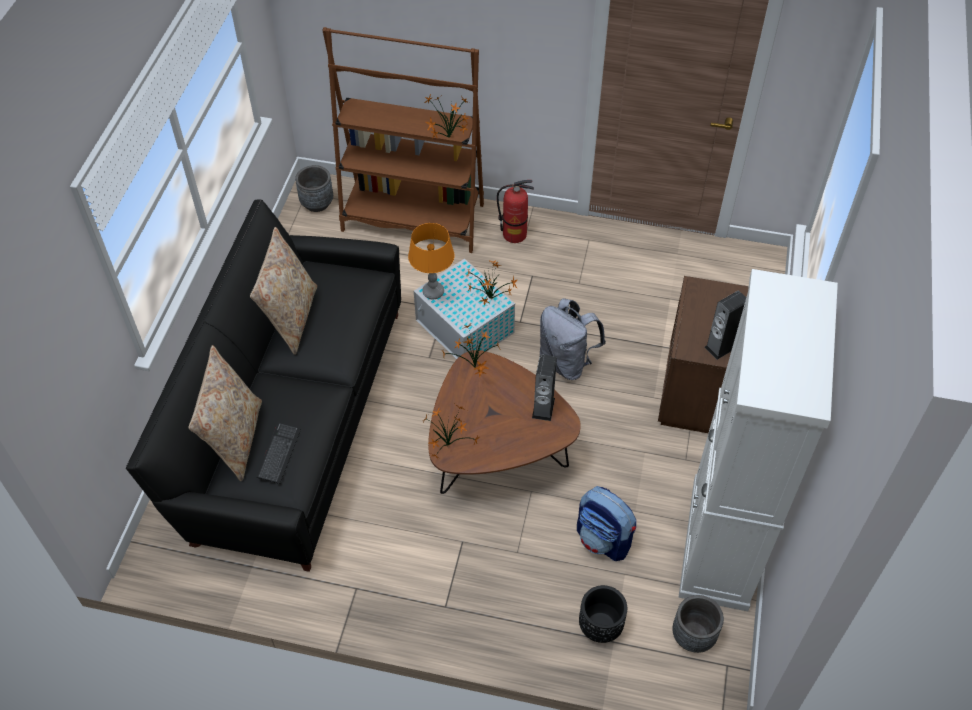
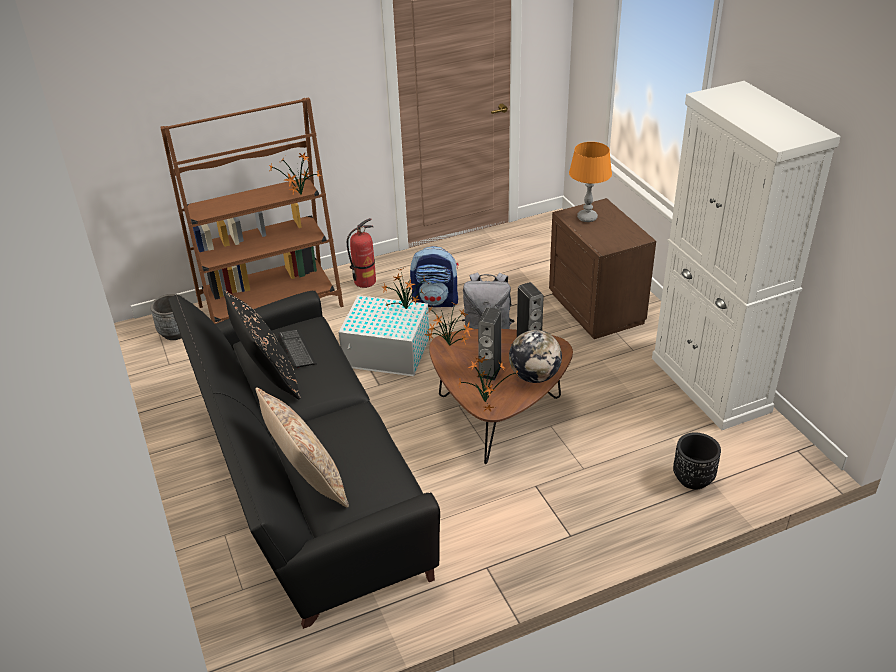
camera: 35 degrees left, 15 degrees down
beige pillow [250,227,317,355] -> black pillow [224,290,300,400]
keyboard [257,422,301,484] -> keyboard moved to [278,329,317,368]
orange table lamp [408,223,455,299] -> orange table lamp moved to [569,142,612,222]
backpack [577,486,636,561] -> backpack moved to [410,246,459,307]
grey planter [672,595,724,653] -> none
speaker [705,291,746,360] -> speaker moved to [478,307,501,381]
none -> globe [509,330,562,383]

